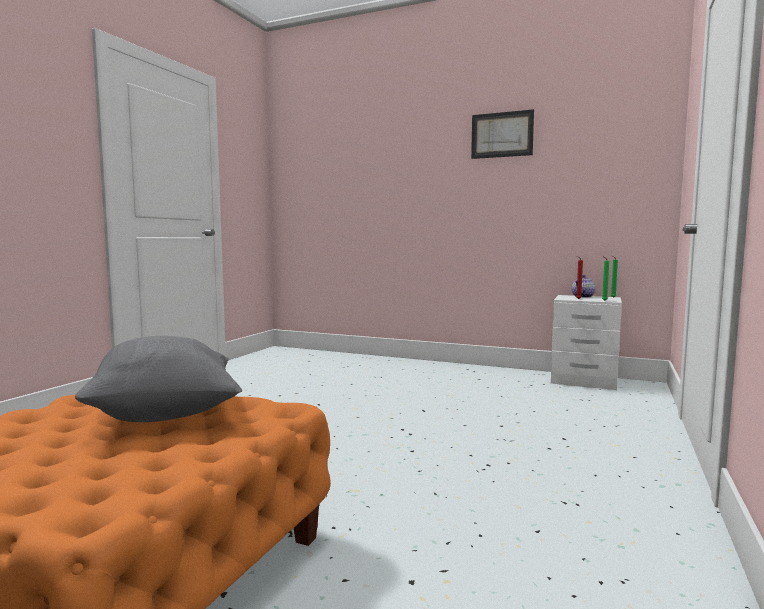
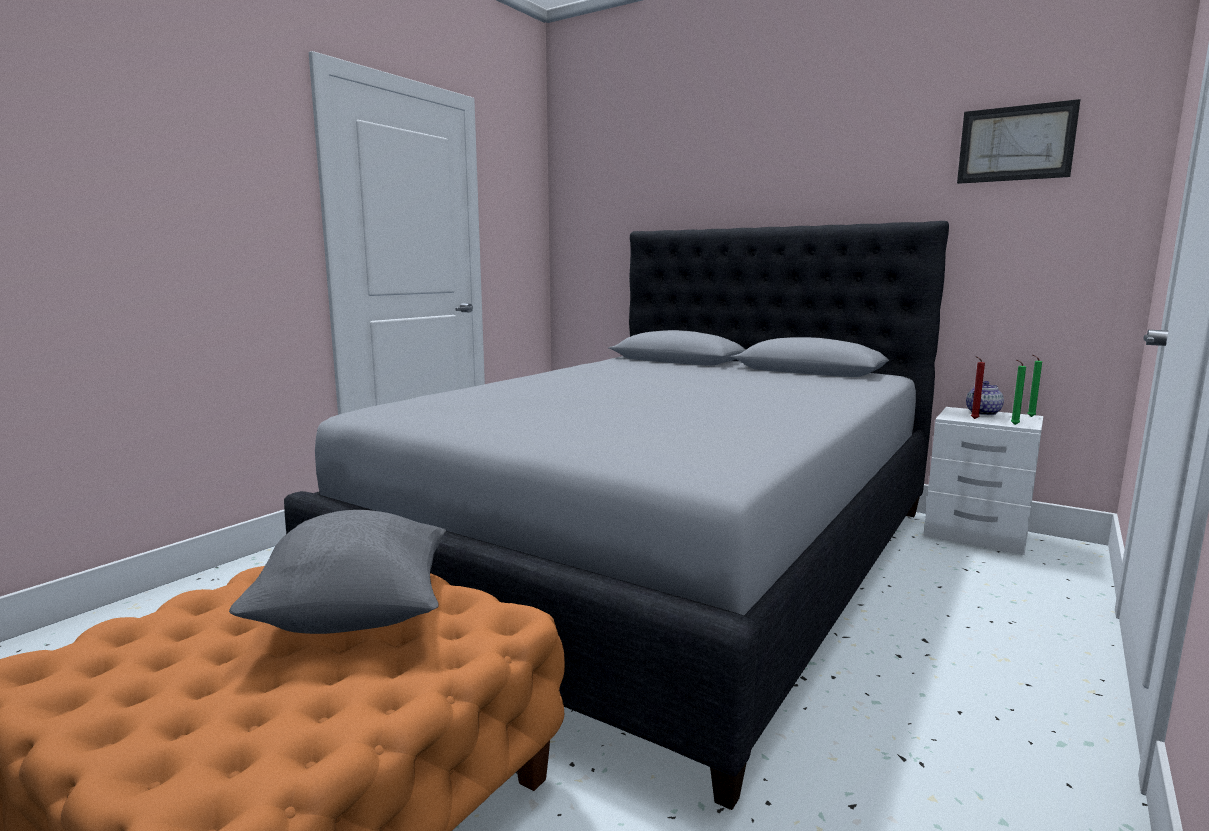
camera: 10 degrees right, 5 degrees up
picture [471,109,534,159] -> picture moved to [957,99,1081,184]
none -> grey bed [284,221,949,810]

